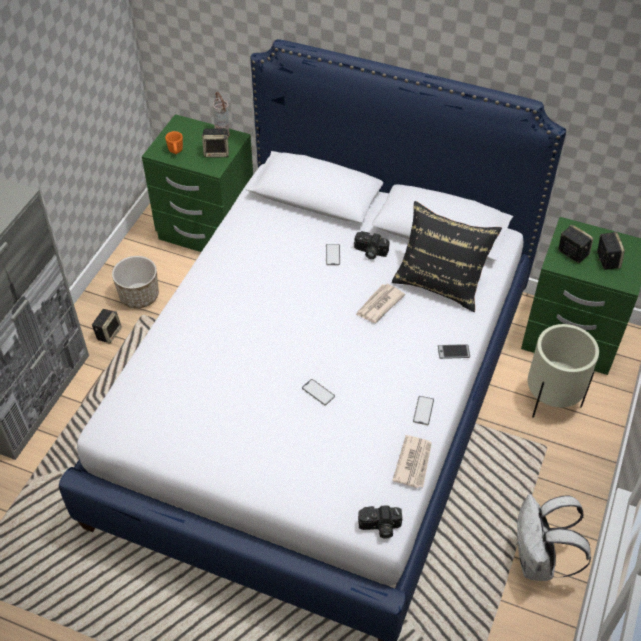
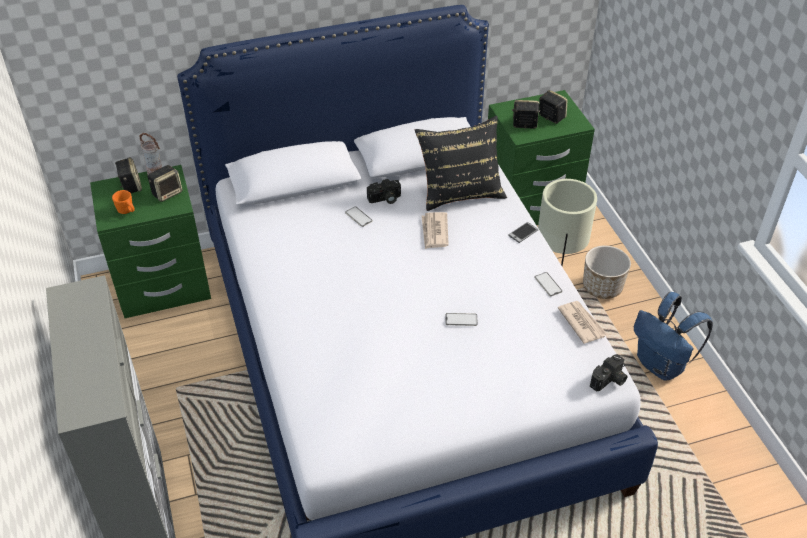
camera: 40 degrees left, 5 degrees down
speaker [92,309,122,344] -> speaker moved to [115,157,142,193]
planter [112,256,159,308] -> planter moved to [583,246,631,299]
white backpack [517,494,591,581] -> blue backpack [634,292,713,381]

